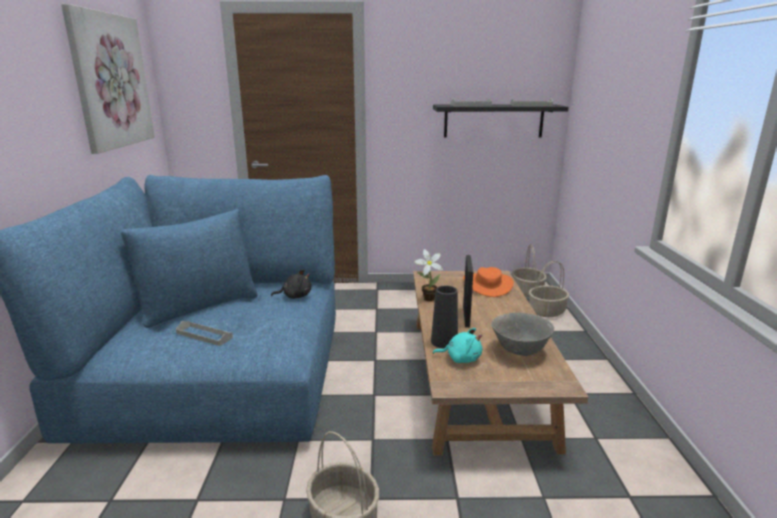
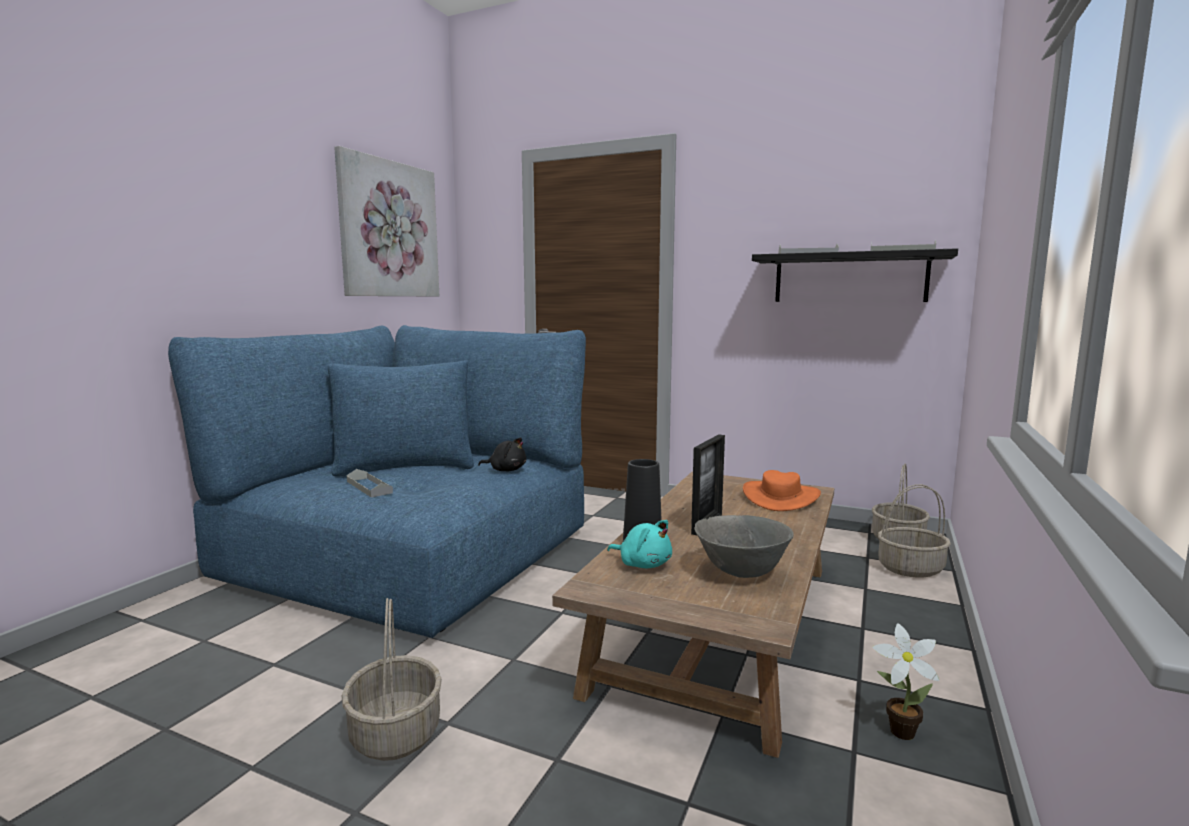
camera: 25 degrees right, 10 degrees down
potted plant [414,249,443,301] -> potted plant moved to [872,624,939,740]

